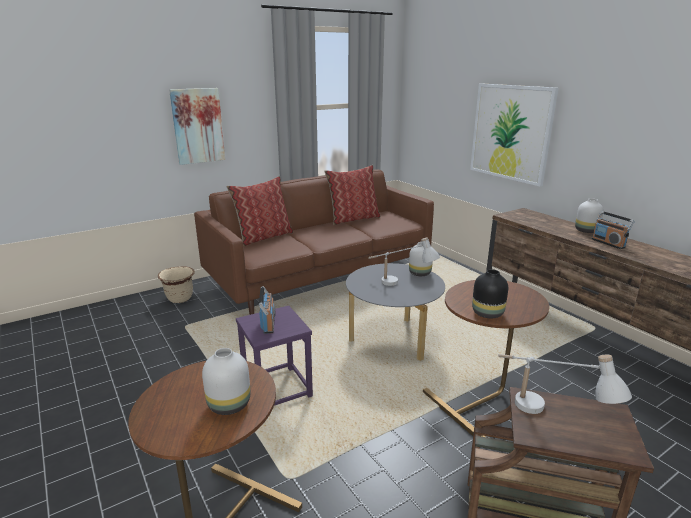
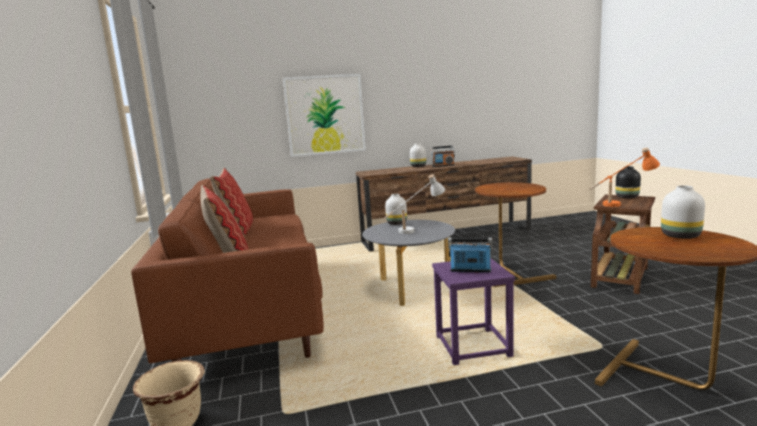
camera: 70 degrees left, 10 degrees down
picture [169,88,225,165] -> none
black vase [472,269,508,318] -> black vase moved to [615,166,641,198]
white table lamp [498,354,632,414] -> orange table lamp [589,148,660,207]

